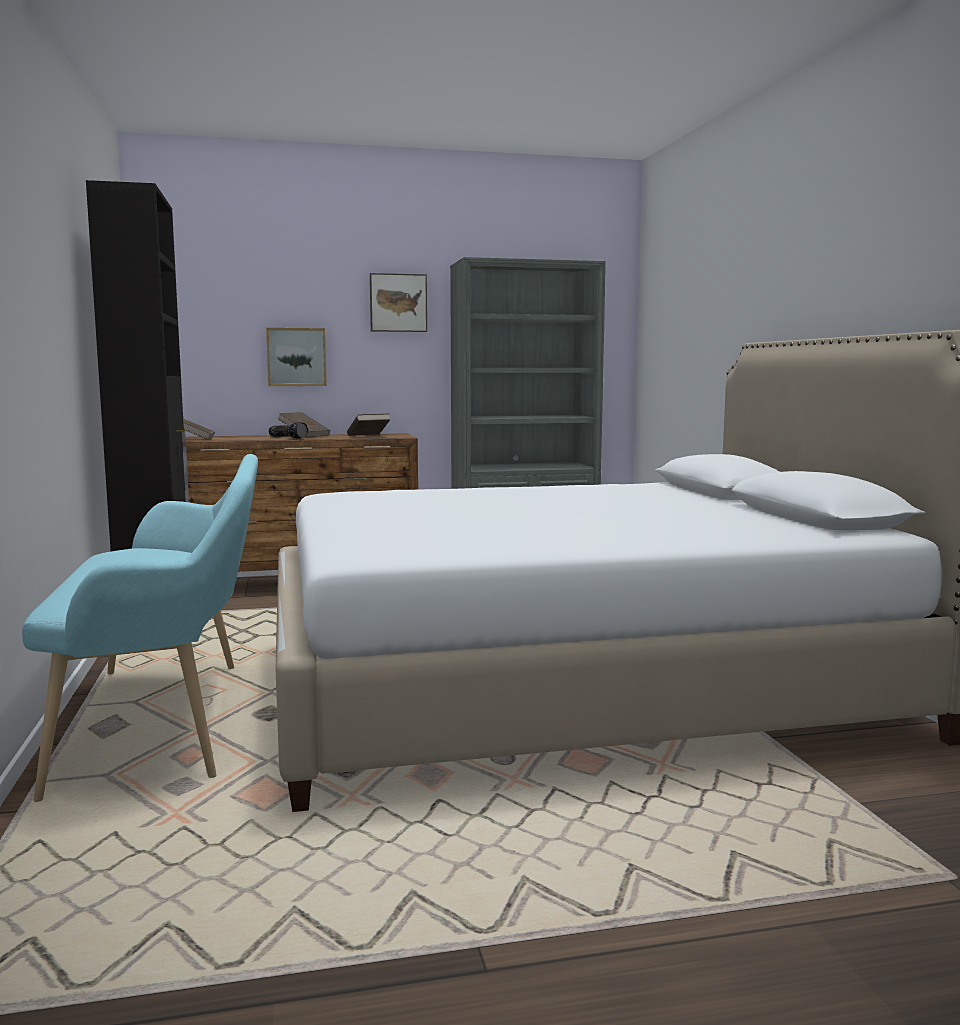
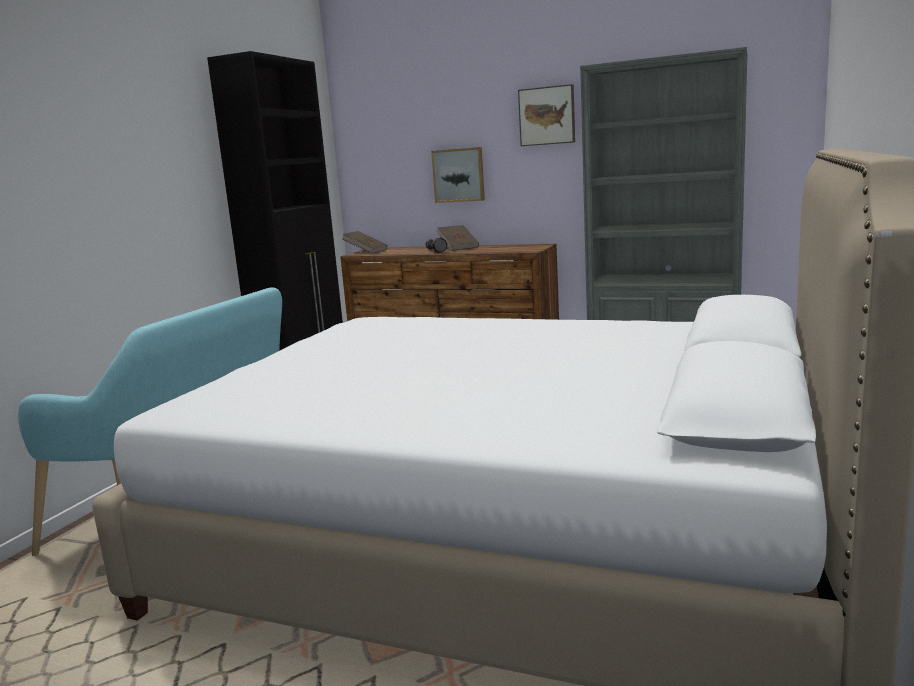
camera: 35 degrees right, 5 degrees up
brown book [347,413,390,436] -> none

